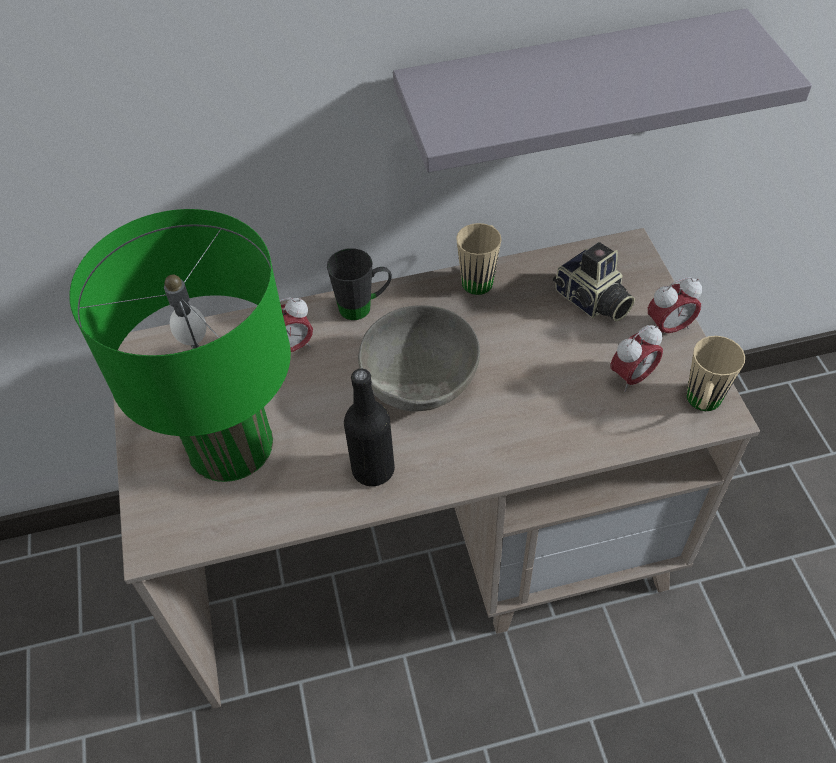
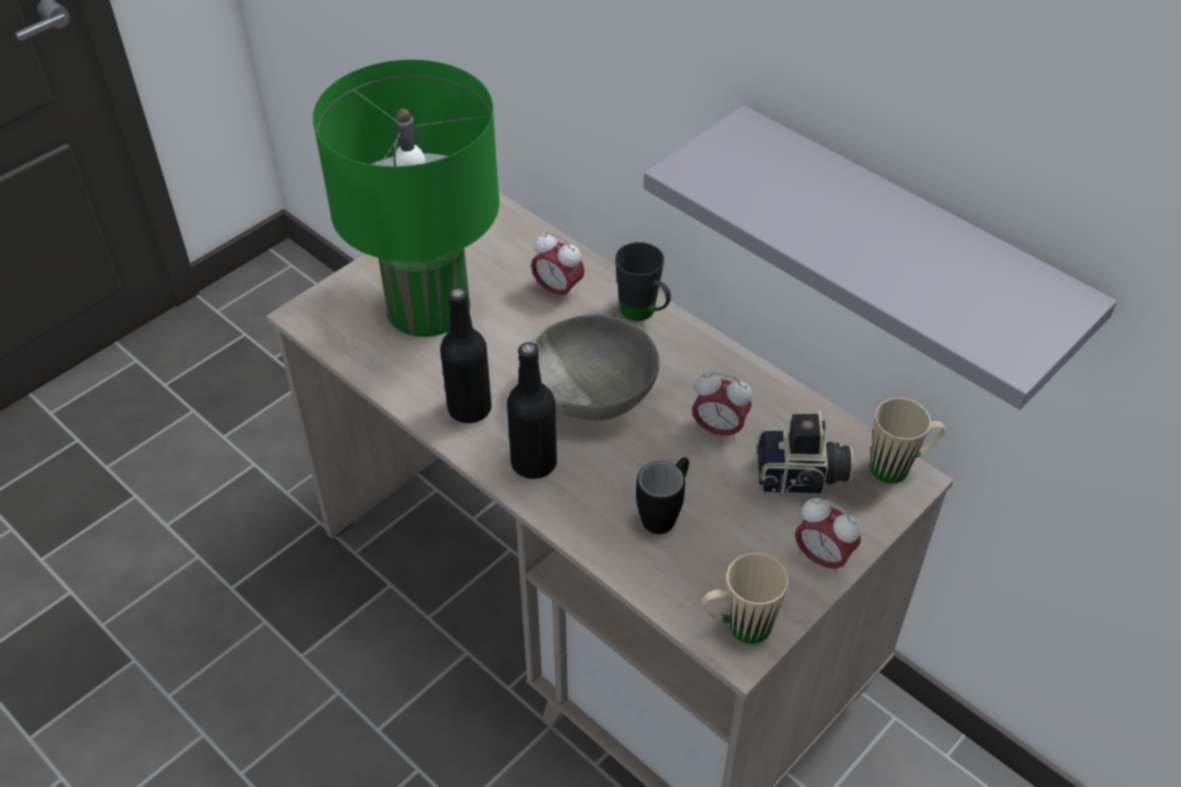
camera: 55 degrees right, 5 degrees down
beige mug [456,223,501,295] -> beige mug moved to [870,398,946,483]
camera [553,242,635,322] -> camera turned 105 degrees counterclockwise [757,411,854,494]
alarm clock [610,325,663,392] -> alarm clock moved to [692,372,752,441]
none -> black bottle [507,342,557,479]
none -> black mug [636,457,689,534]

